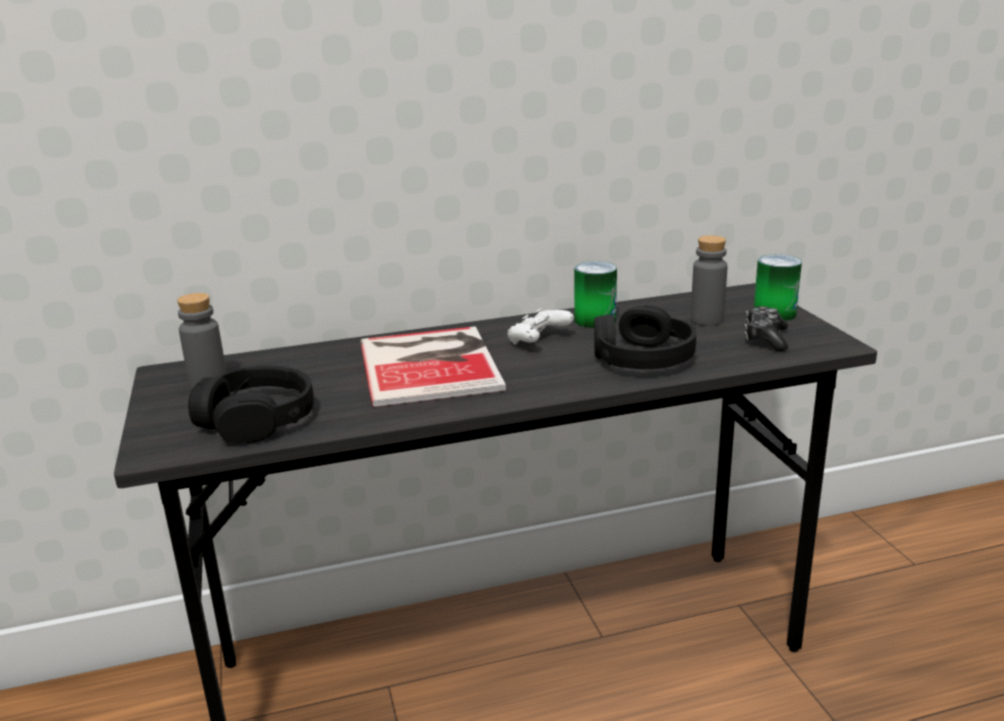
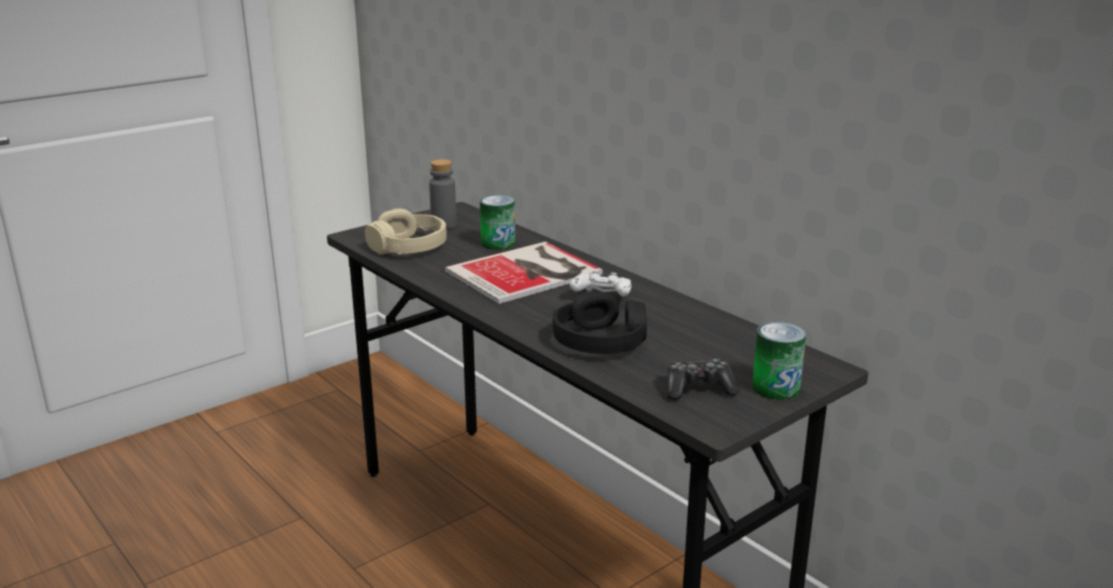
camera: 65 degrees right, 0 degrees up
black headphones [188,366,314,443] -> beige headphones [365,209,447,255]
can [574,261,617,328] -> can moved to [480,195,515,250]
grey bottle [691,235,728,326] -> none

